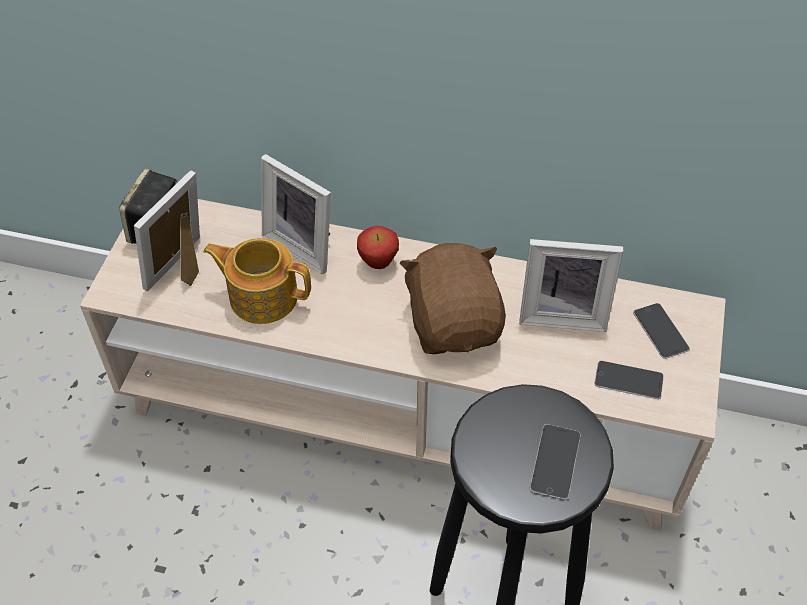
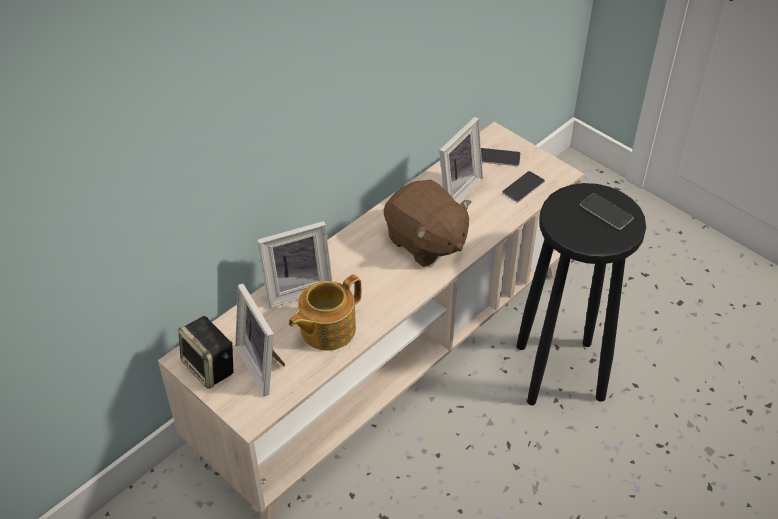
camera: 60 degrees left, 5 degrees down
apple [357,226,399,269] -> none
brown plush toy [400,243,506,354] -> brown plush toy turned 150 degrees counterclockwise [384,180,472,267]

